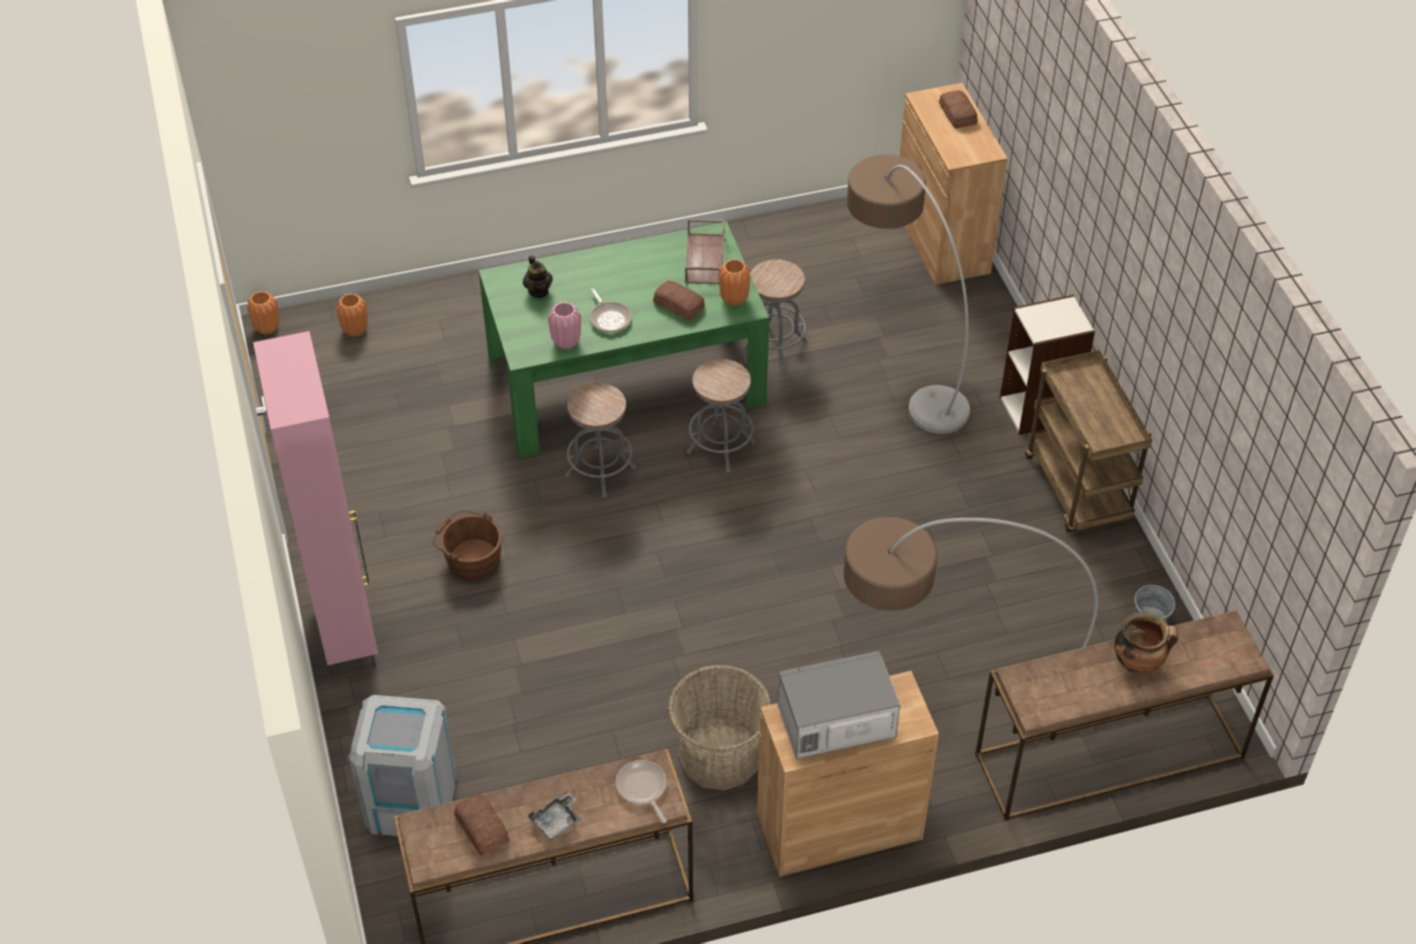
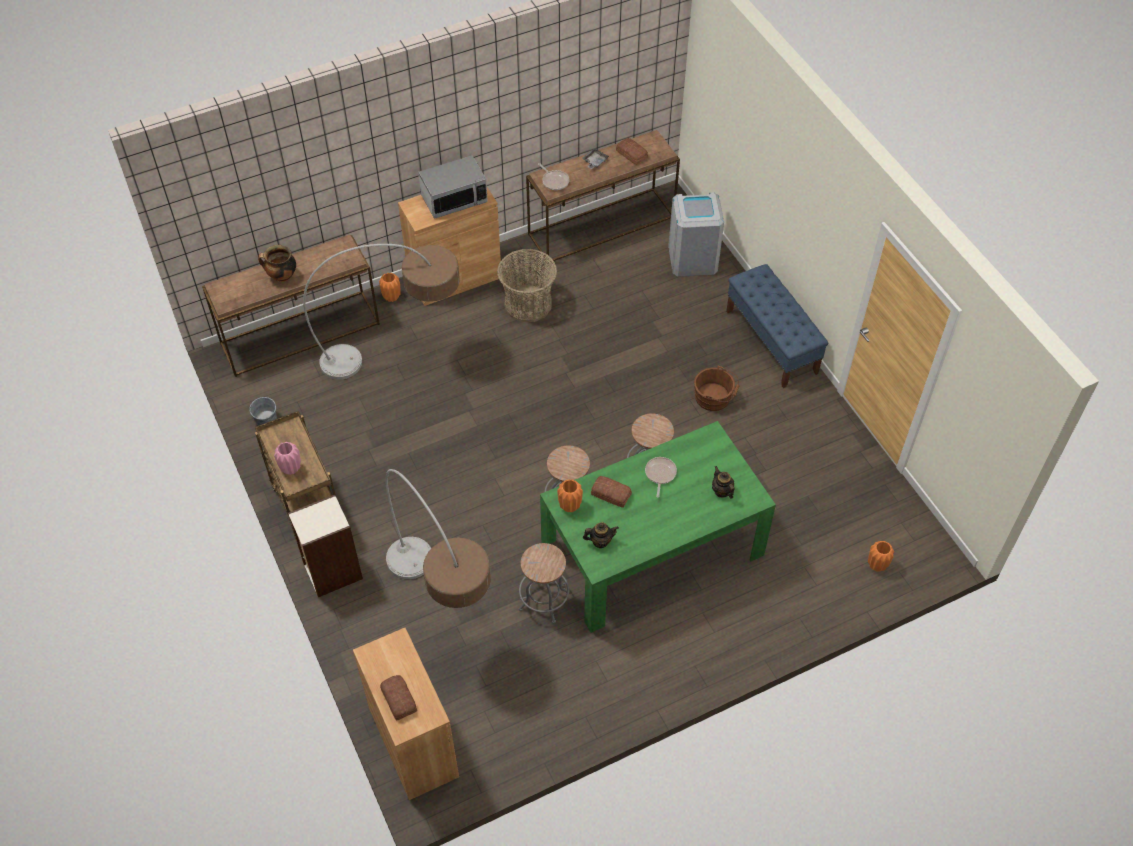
camera: 170 degrees right, 5 degrees up
orange vase [247,291,279,335] -> orange vase moved to [379,273,401,302]
pink cabinet [253,331,378,677] -> blue bench [726,264,828,388]
pink vase [548,302,581,349] -> pink vase moved to [274,442,301,475]
frying pan [590,289,632,333] -> frying pan turned 45 degrees clockwise [645,457,677,498]
brown tray [685,219,724,284] -> teapot [583,522,619,548]

